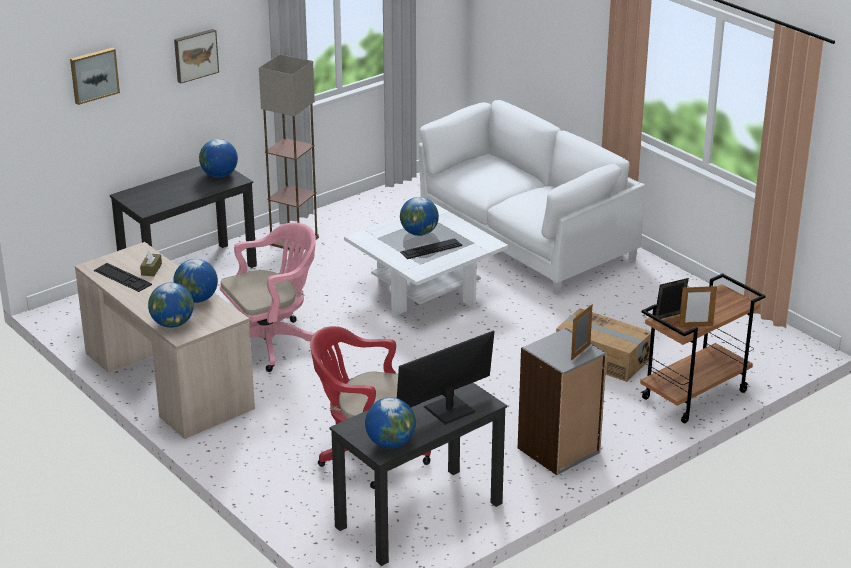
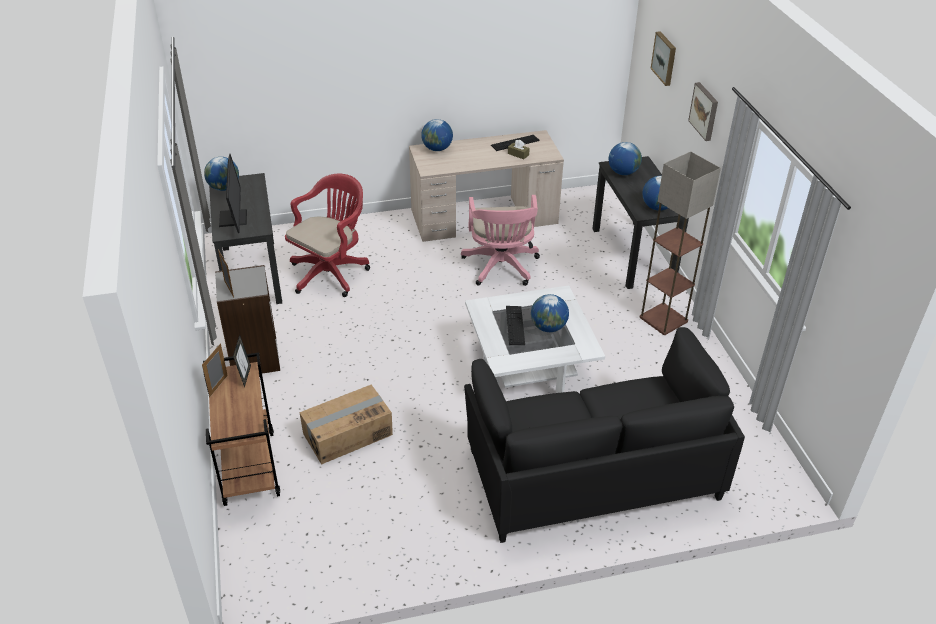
camera: 115 degrees right, 10 degrees up
globe [173,259,218,303] -> globe moved to [609,142,642,175]
white sofa [419,100,645,295] -> black sofa [464,327,745,543]

